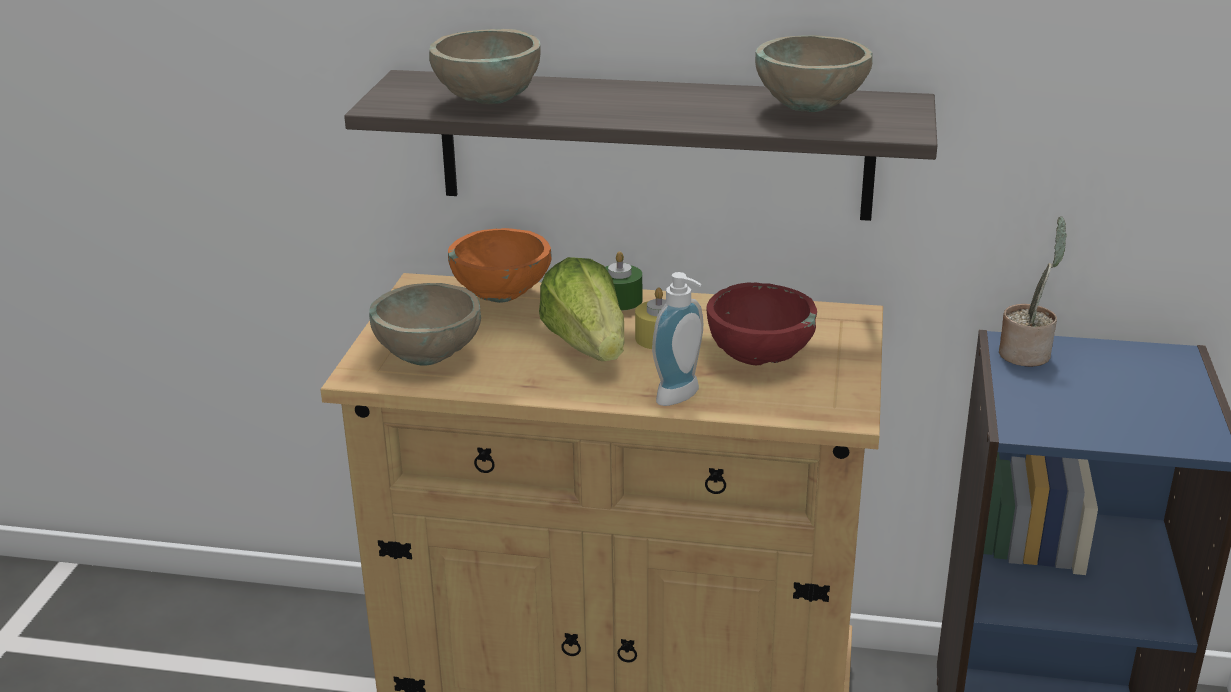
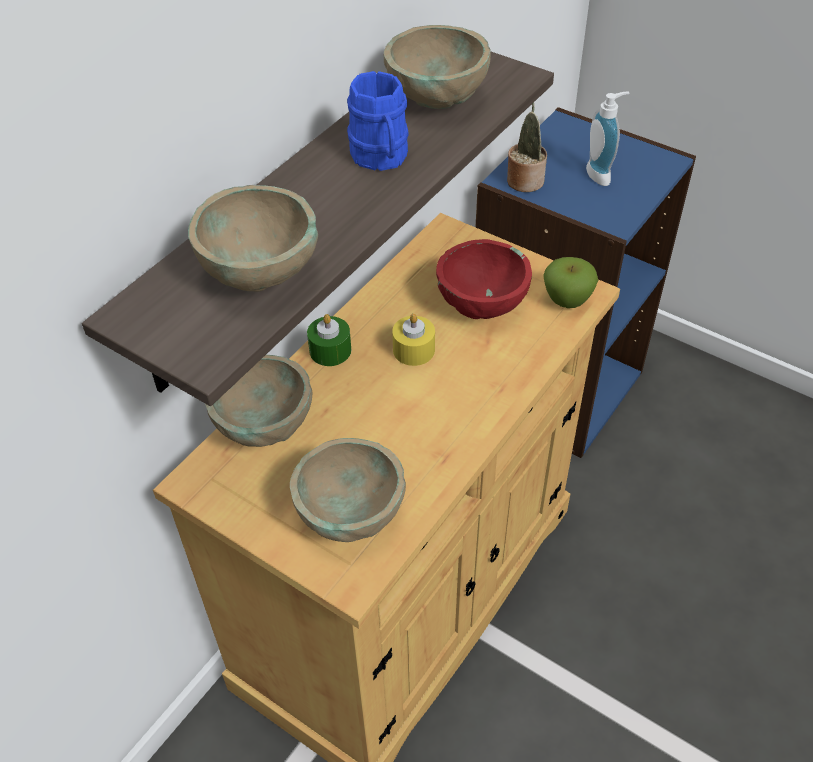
camera: 65 degrees left, 20 degrees up
orange bowl [448,228,552,303] -> beige bowl [205,355,312,447]
lettuce [539,257,625,361] -> none
soap dispenser [652,272,703,406] -> soap dispenser moved to [586,91,630,186]
none -> blue mug [347,71,409,171]
none -> apple [543,257,598,308]

